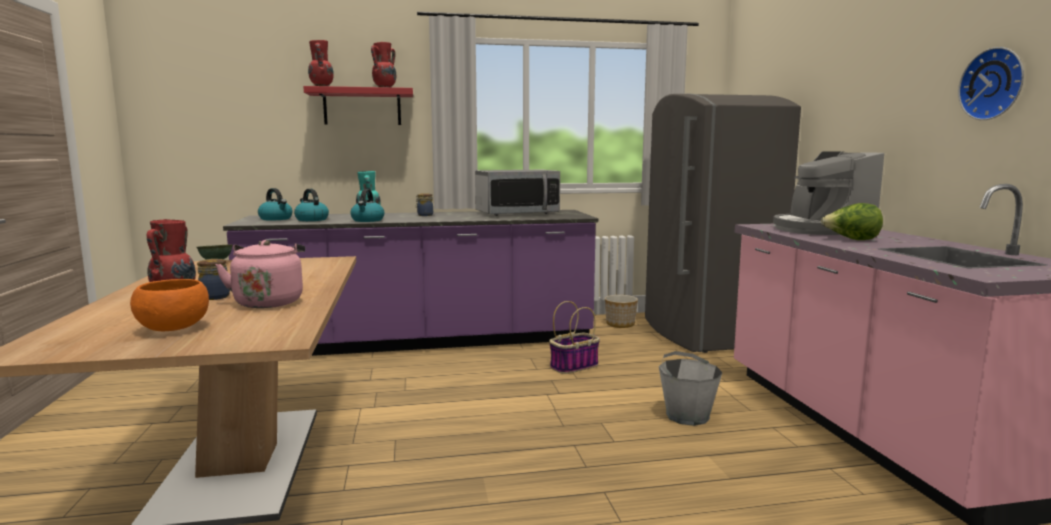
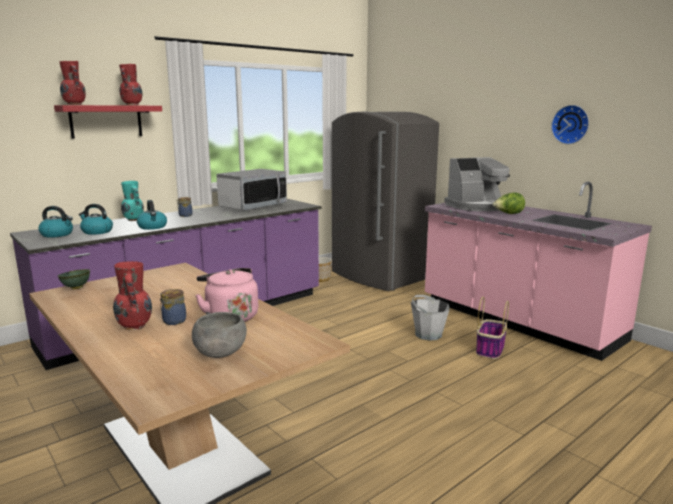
camera: 30 degrees left, 5 degrees up
orange bowl [130,279,209,331] -> grey bowl [192,312,247,358]
basket [549,301,600,374] -> basket moved to [476,297,509,359]
coffee machine [773,151,884,235] -> coffee machine turned 75 degrees counterclockwise [444,157,510,211]

